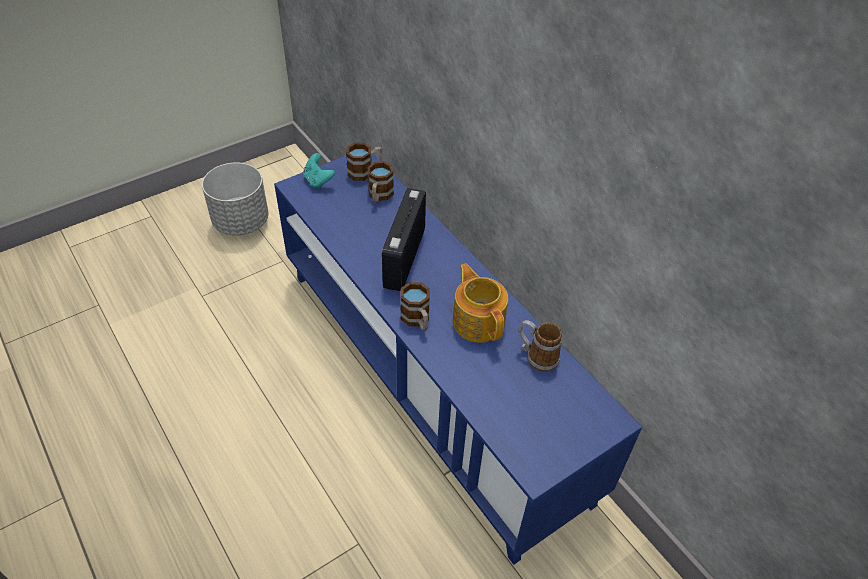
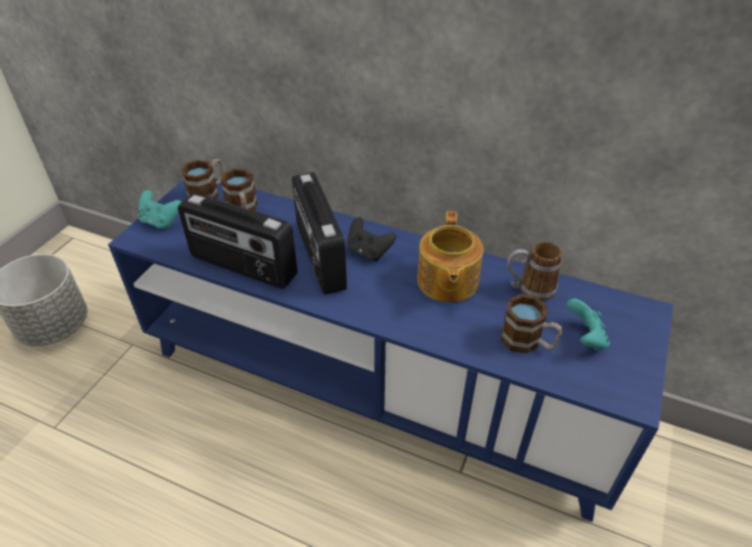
camera: 30 degrees left, 5 degrees down
mug [400,282,430,331] -> mug moved to [501,294,562,354]
teapot [453,263,508,343] -> teapot turned 120 degrees counterclockwise [417,211,483,303]
none -> radio [178,193,298,289]
none -> black game controller [347,217,396,262]
none -> turquoise game controller [567,299,610,351]

